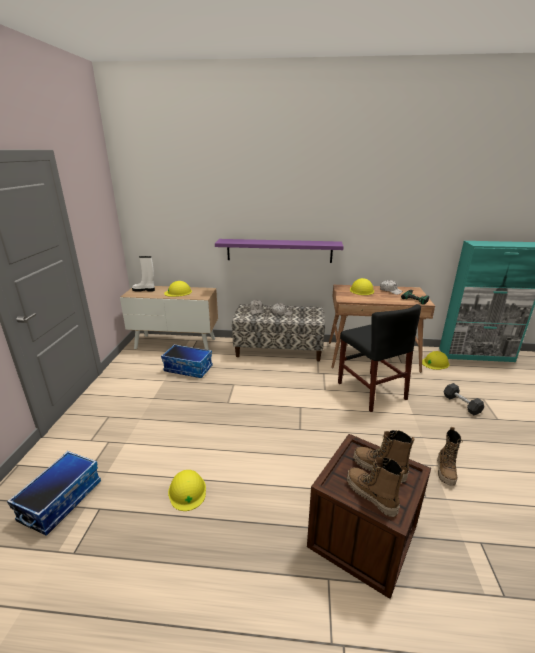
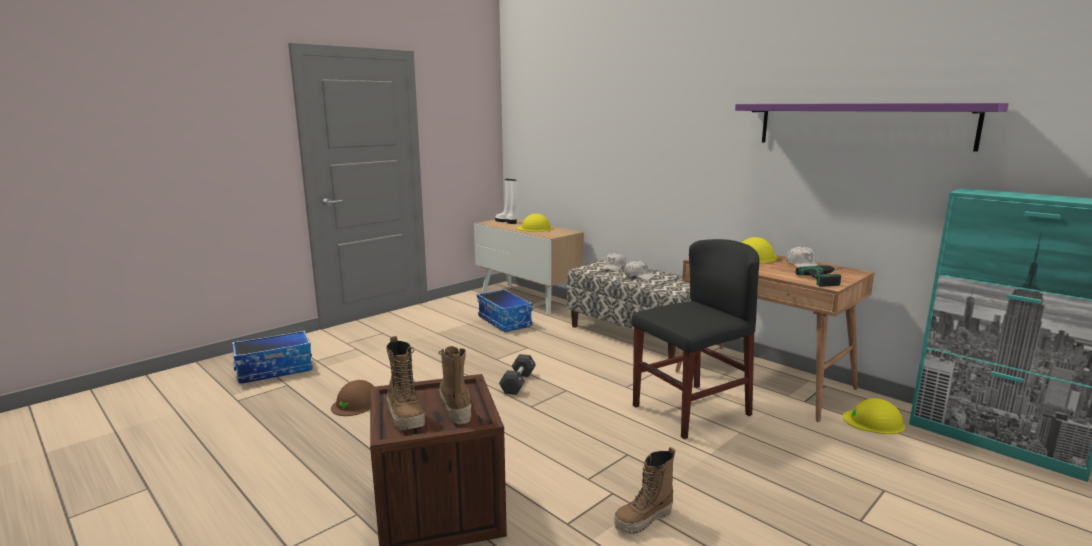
camera: 40 degrees right, 10 degrees down
yellow hard hat [168,470,206,511] -> brown hard hat [331,380,374,416]
purple shelf [215,239,344,263] -> purple shelf moved to [735,103,1009,152]
black chair [338,304,421,412] -> black chair turned 135 degrees counterclockwise [632,239,760,439]
boot [347,457,405,517] -> boot turned 150 degrees clockwise [386,336,425,430]
black dumbbell [444,383,484,415] -> black dumbbell moved to [499,354,536,395]

